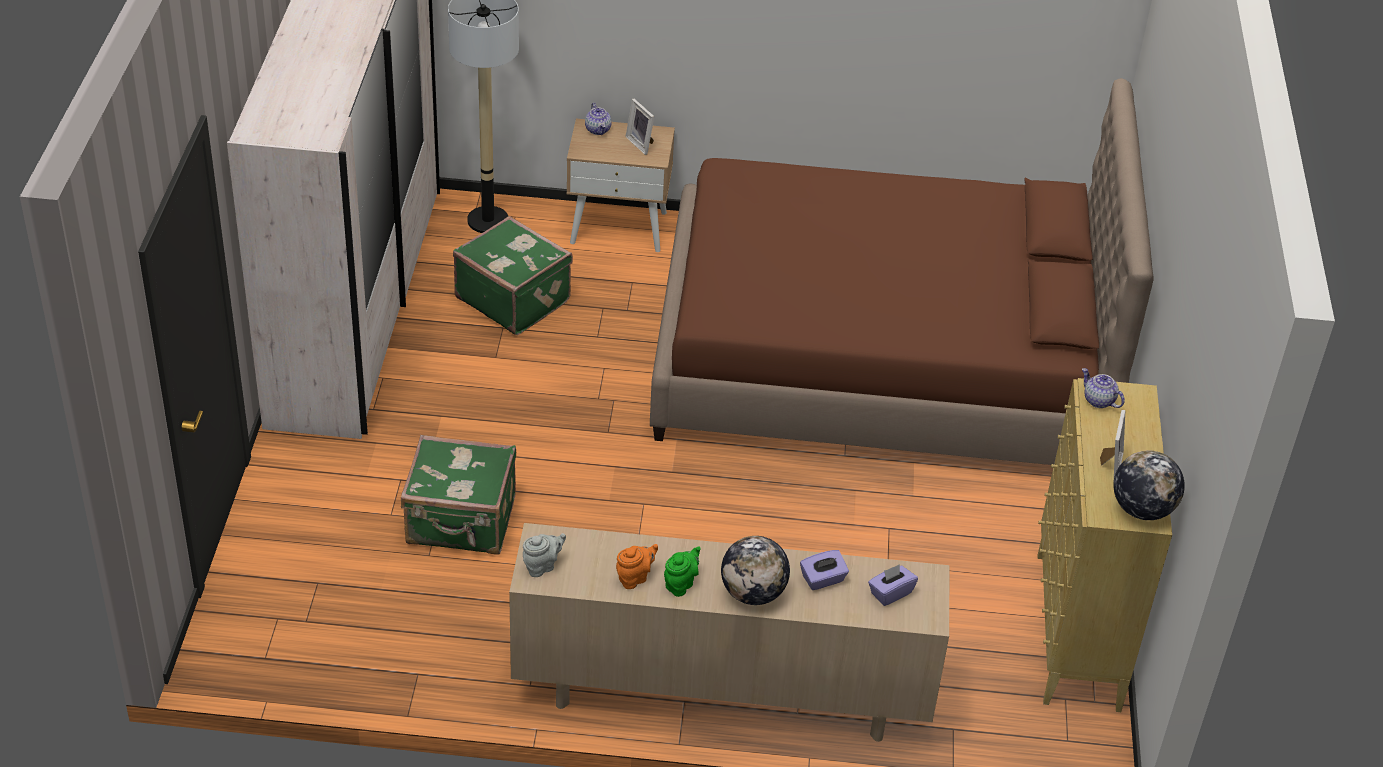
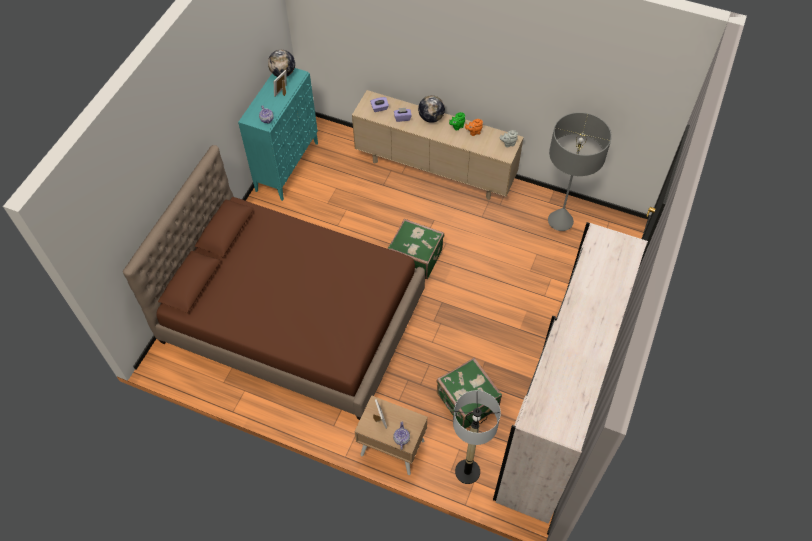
camera: 160 degrees left, 15 degrees up
green suitcase [401,435,516,555] -> green suitcase moved to [388,219,444,279]
beige dresser [1037,378,1172,712] -> turquoise dresser [238,68,318,201]
none -> grey floor lamp [548,112,612,231]

